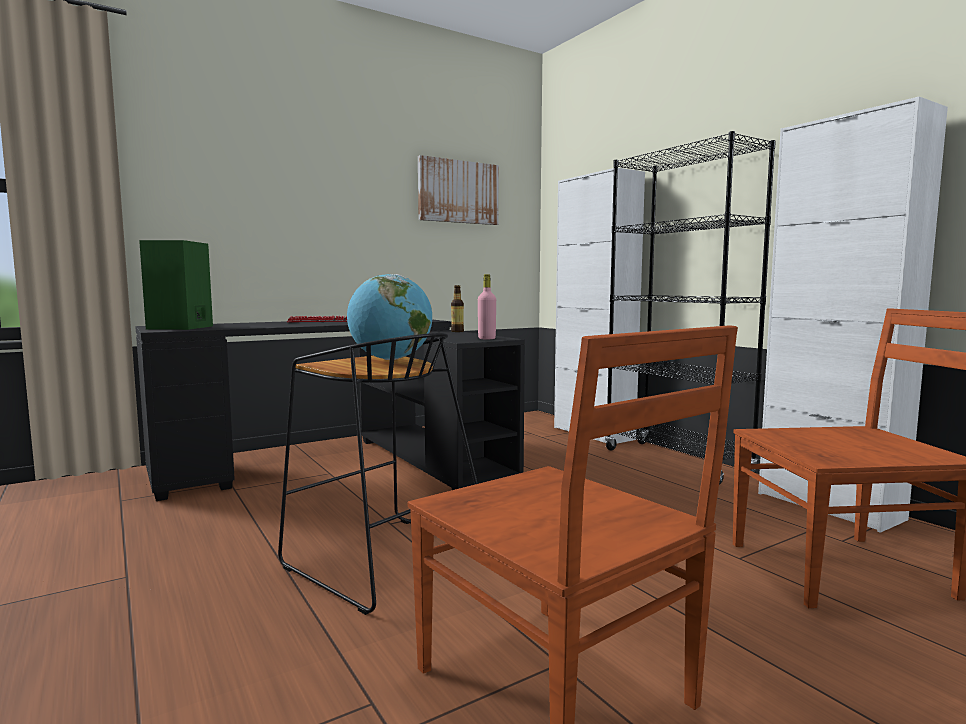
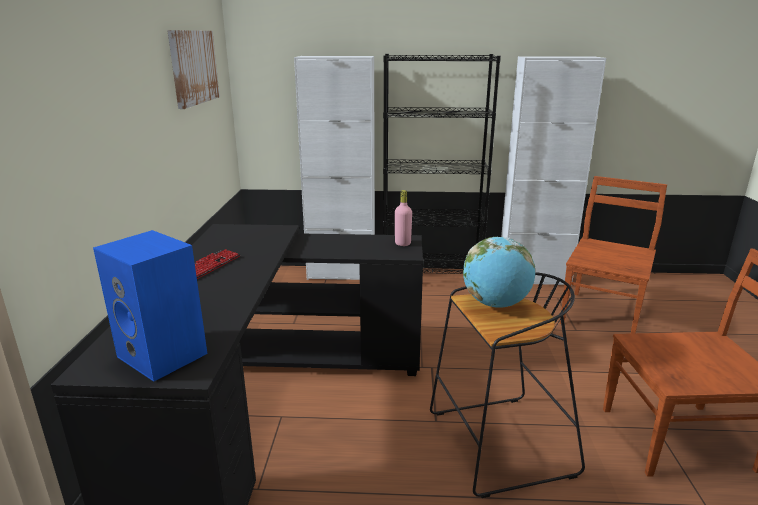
camera: 55 degrees left, 15 degrees up
green speaker [139,240,213,330] -> blue speaker [93,230,208,382]
bottle [451,285,464,332] -> none

